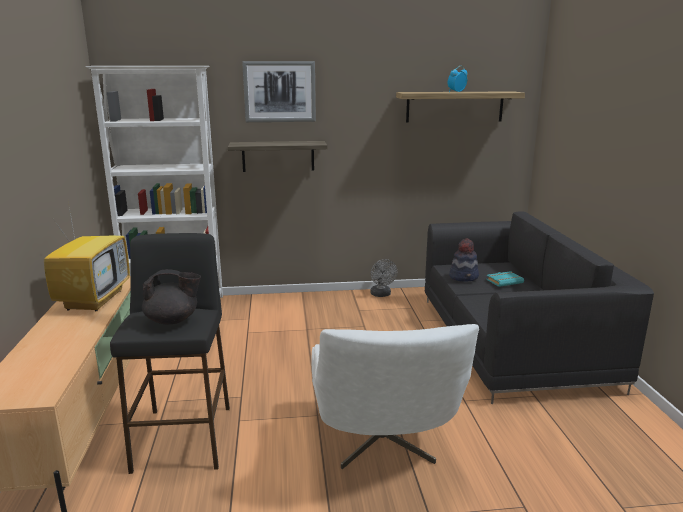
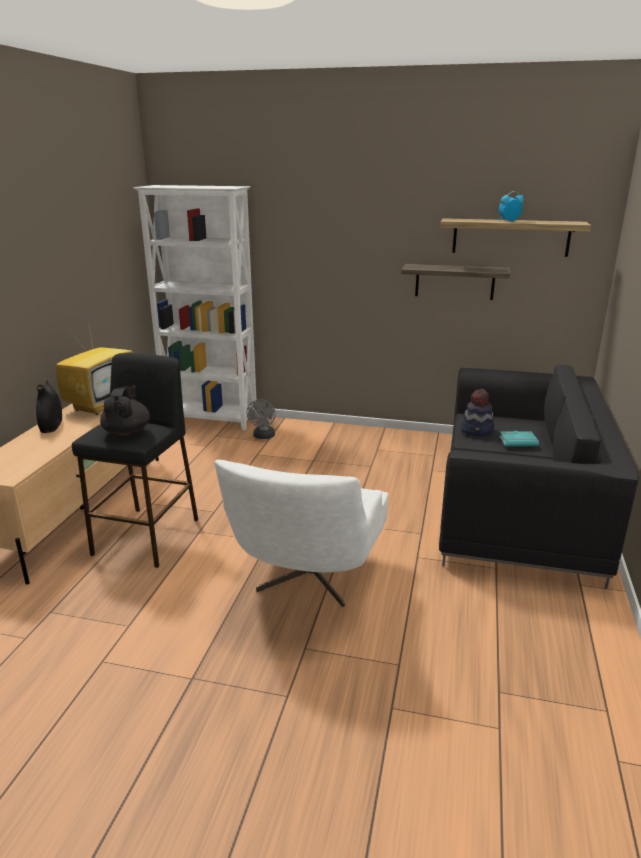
camera: 20 degrees right, 5 degrees up
black teapot [142,269,201,324] -> black teapot turned 105 degrees counterclockwise [100,386,150,436]
shelf [228,141,327,172] -> shelf moved to [401,264,510,300]
picture [242,61,316,122] -> none
grey fan [370,259,397,297] -> grey fan moved to [246,399,276,439]
none -> black vase [36,380,62,433]

